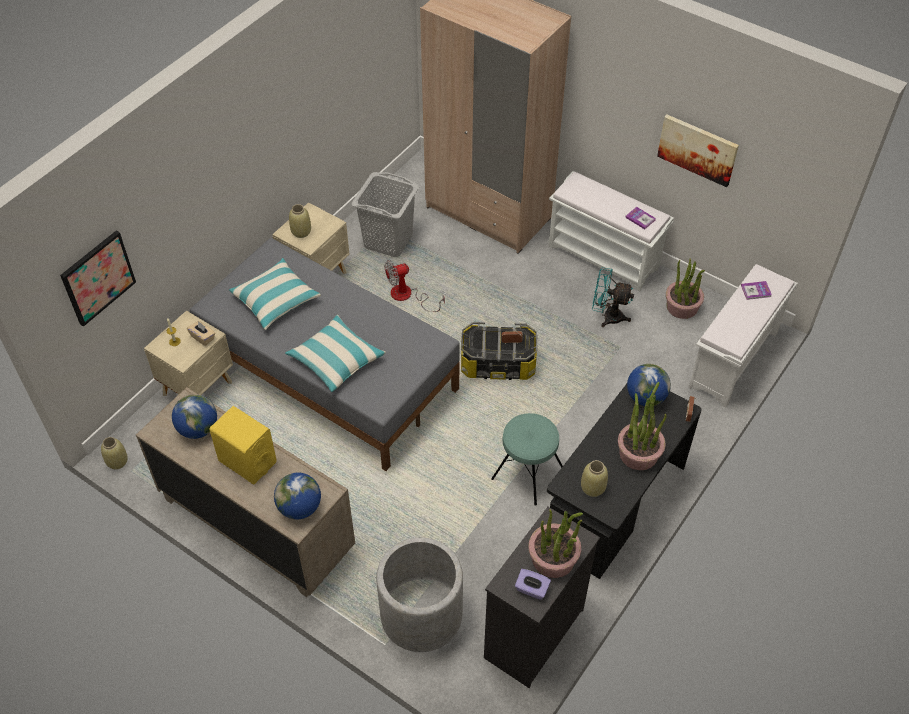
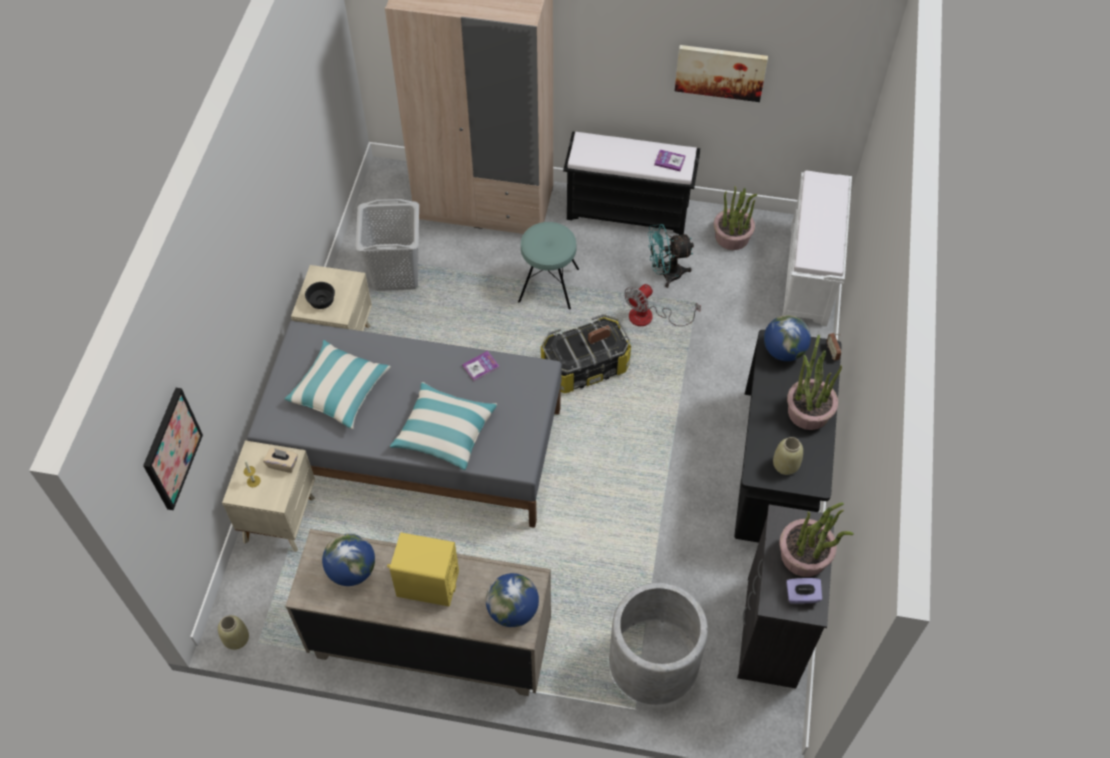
camera: 25 degrees left, 5 degrees up
beige vase [289,204,311,238] -> black bowl [305,282,335,309]
fan [384,260,445,312] -> fan moved to [624,284,701,326]
turquoise stool [491,413,563,506] -> turquoise stool moved to [518,222,579,310]
white bench [548,171,674,291] -> black bench [563,131,700,235]
book [741,281,772,300] -> book moved to [462,351,499,381]

